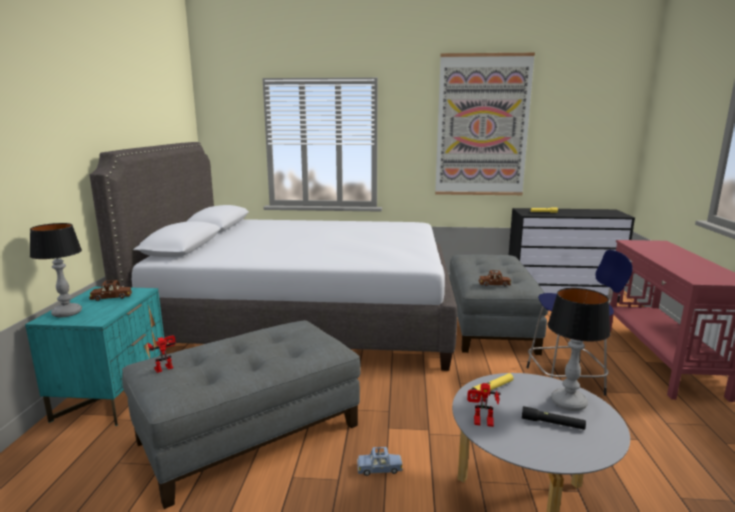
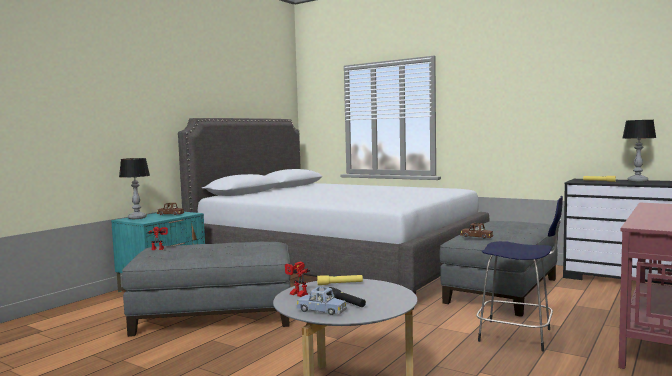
camera: 30 degrees right, 10 degrees down
blue toy car [357,447,403,476] -> blue toy car moved to [296,287,347,315]
picture [435,53,535,195] -> none
table lamp [548,288,611,411] -> table lamp moved to [622,120,656,182]

